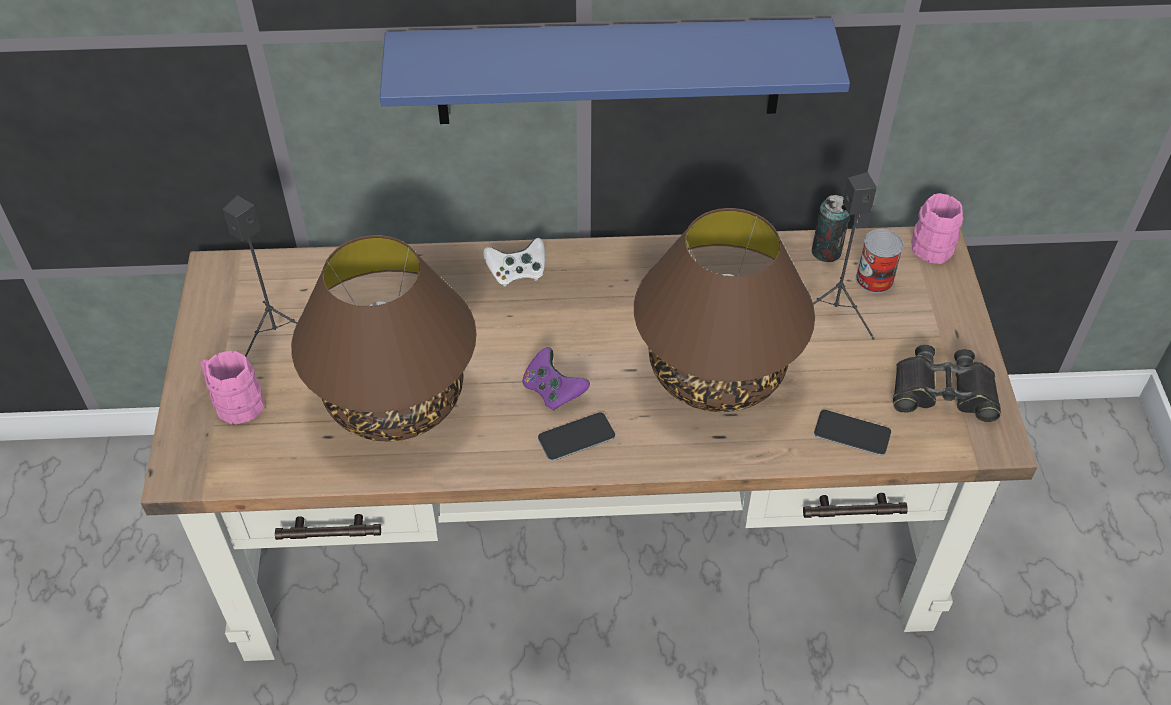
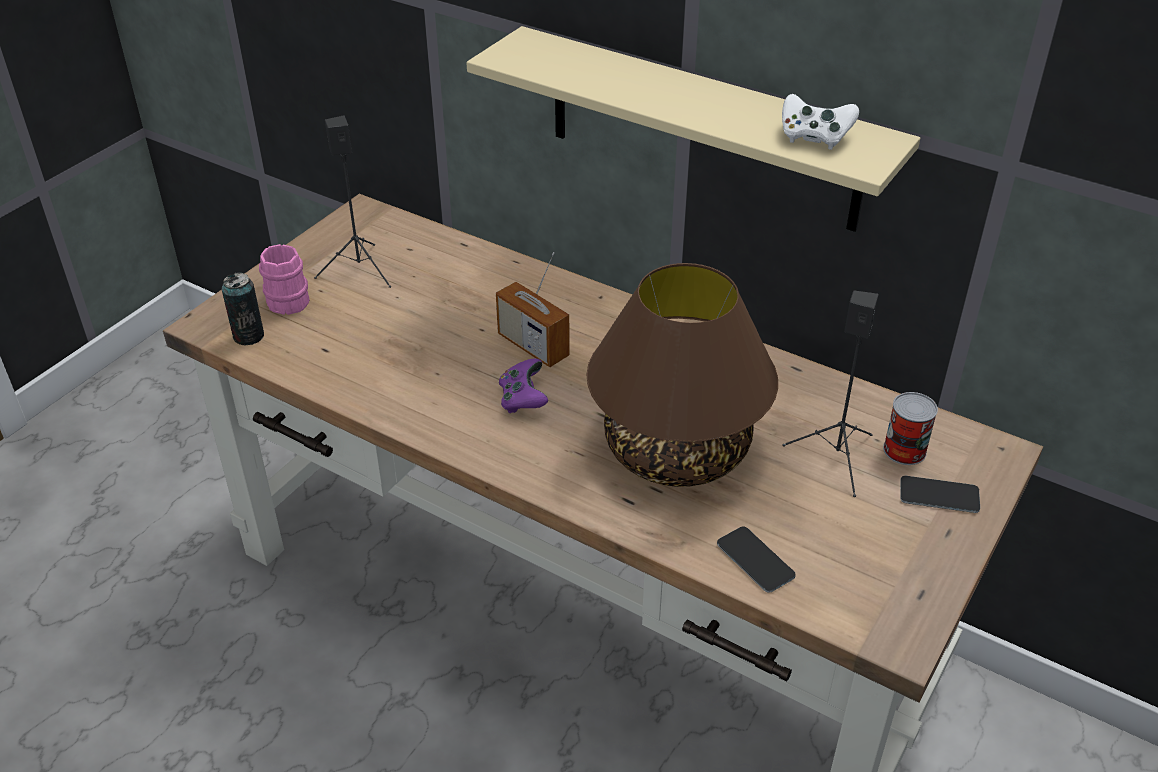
camera: 35 degrees right, 10 degrees down
brown table lamp [291,235,477,442] -> none
blue shelf [380,18,850,124] -> beige shelf [466,26,920,232]
white game controller [483,238,545,286] -> white game controller moved to [782,94,859,150]
phone [538,412,615,461] -> phone moved to [900,476,980,513]
can [812,195,850,262] -> can moved to [222,272,264,345]
black binoculars [893,345,1001,422] -> none
pink mug [911,193,963,264] -> none
none -> radio [496,252,570,367]

